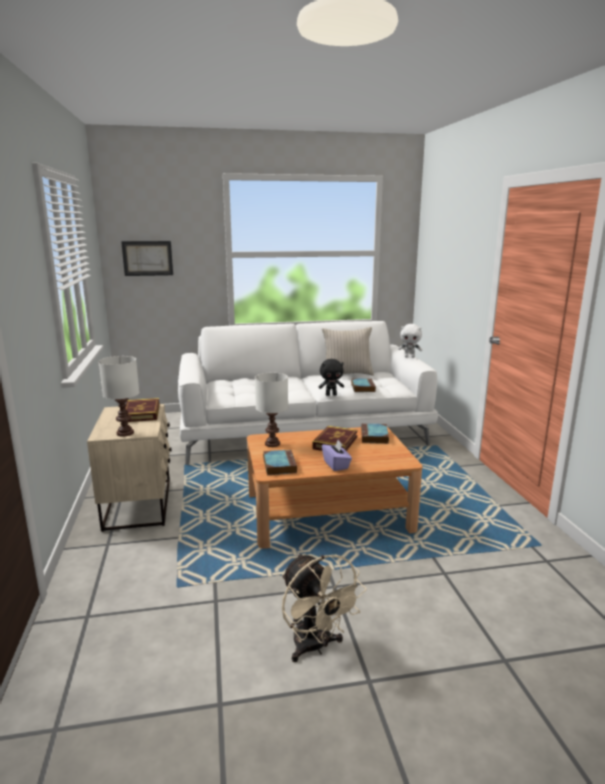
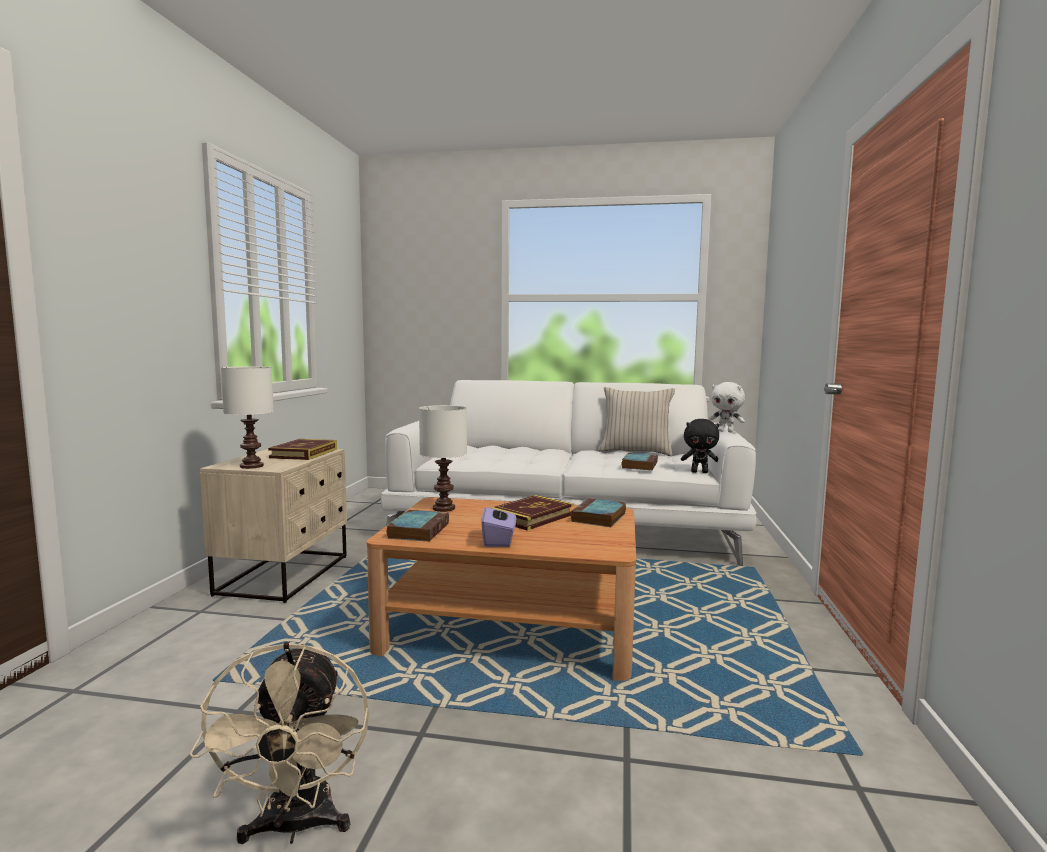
camera: 20 degrees right, 10 degrees down
picture [121,241,173,276] -> none
black plush toy [319,359,344,396] -> black plush toy moved to [681,419,719,473]

